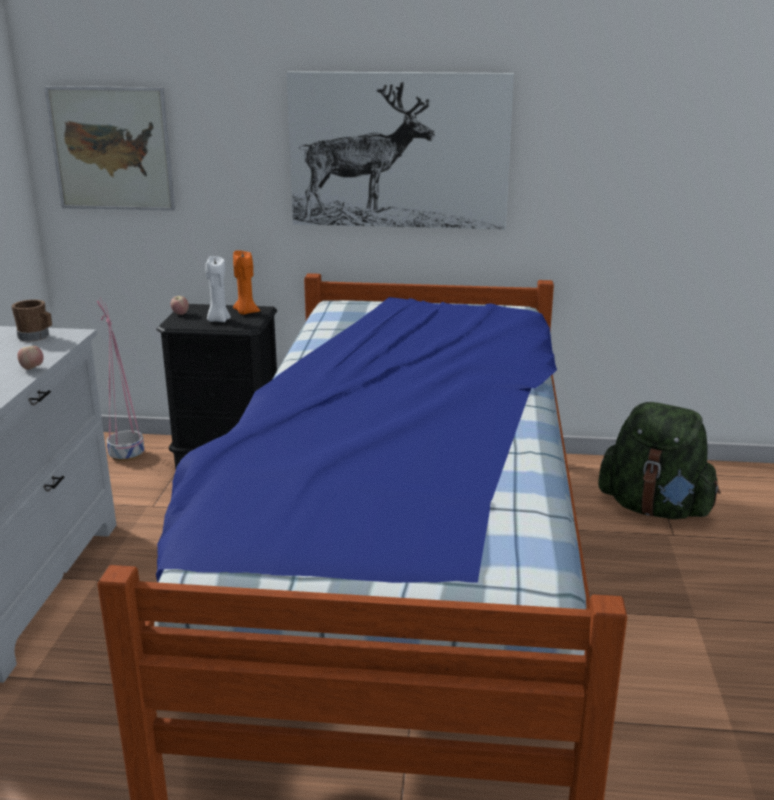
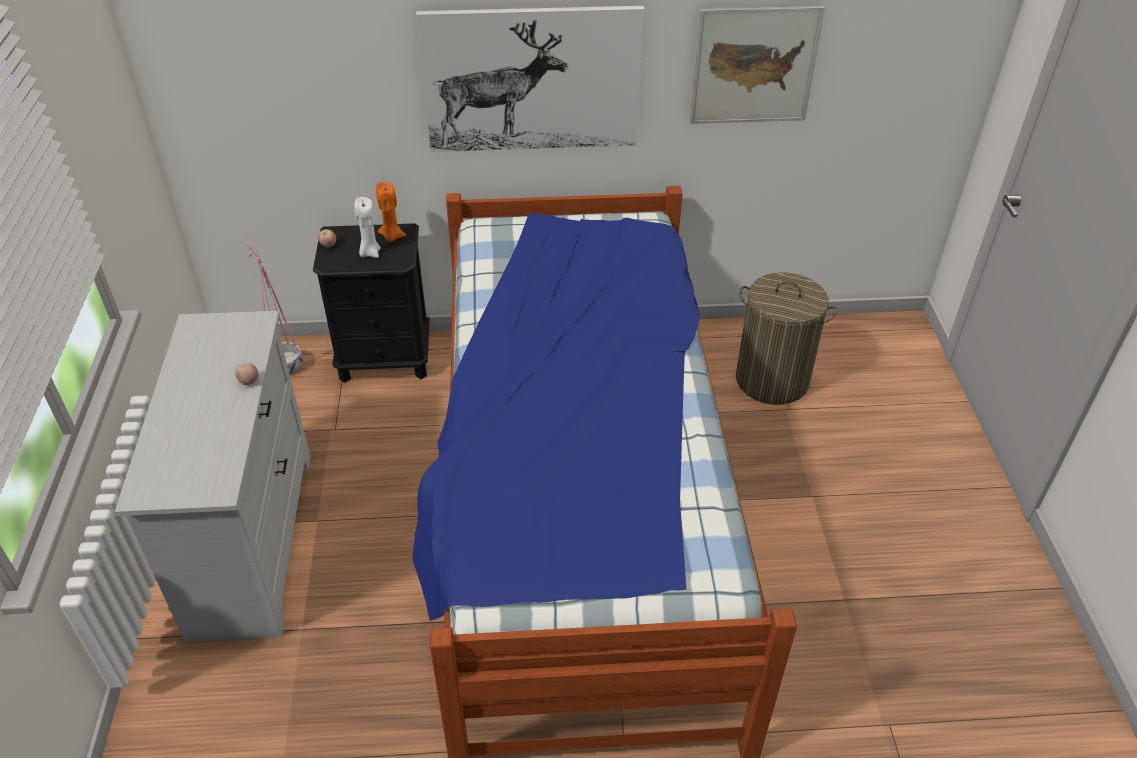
camera: 10 degrees left, 20 degrees up
brown mug [11,300,52,342] -> none
picture [44,86,175,211] -> picture moved to [690,6,825,124]
green backpack [598,402,721,519] -> laundry basket [736,273,838,405]

